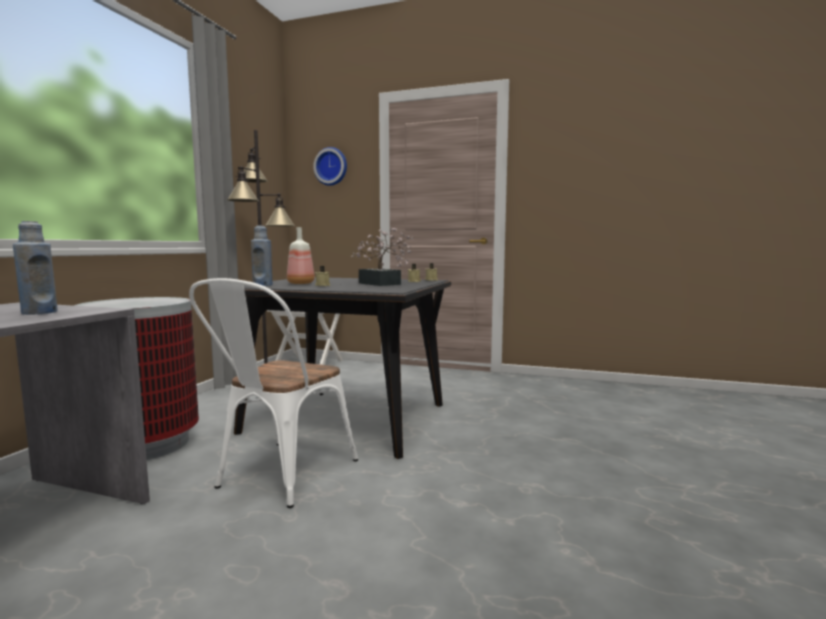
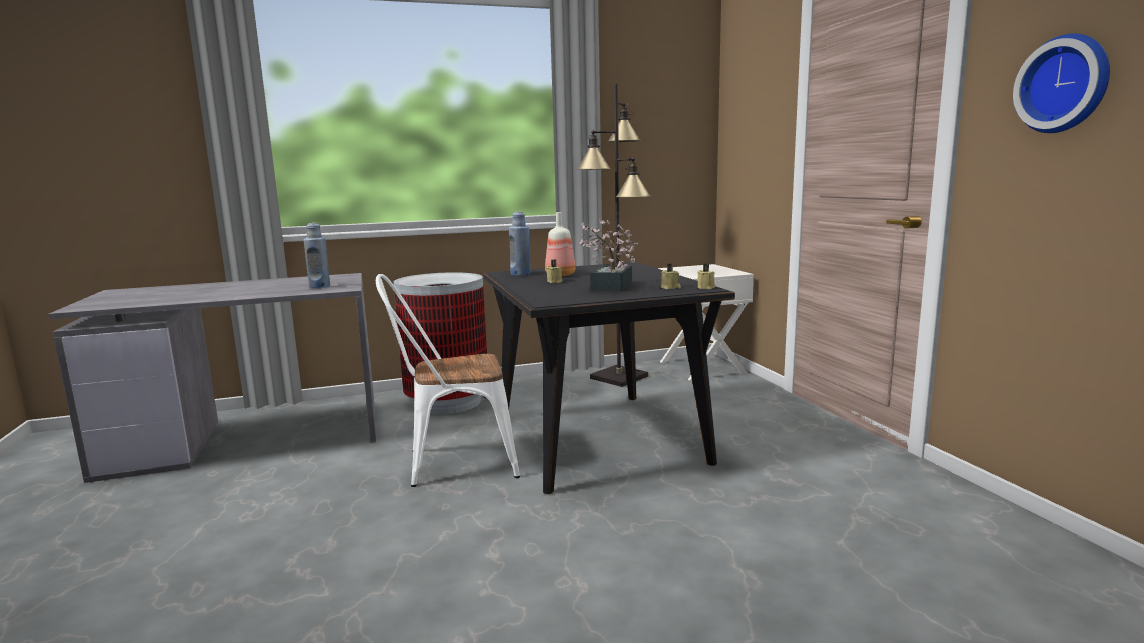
camera: 55 degrees right, 5 degrees up
wall clock [313,147,347,186] -> wall clock moved to [1013,33,1110,133]

